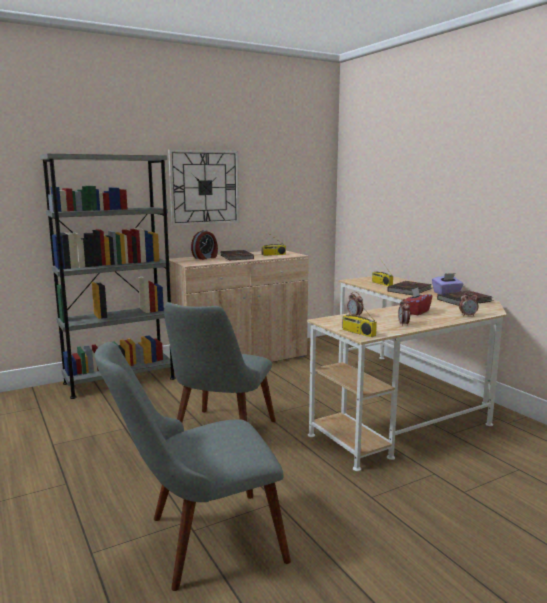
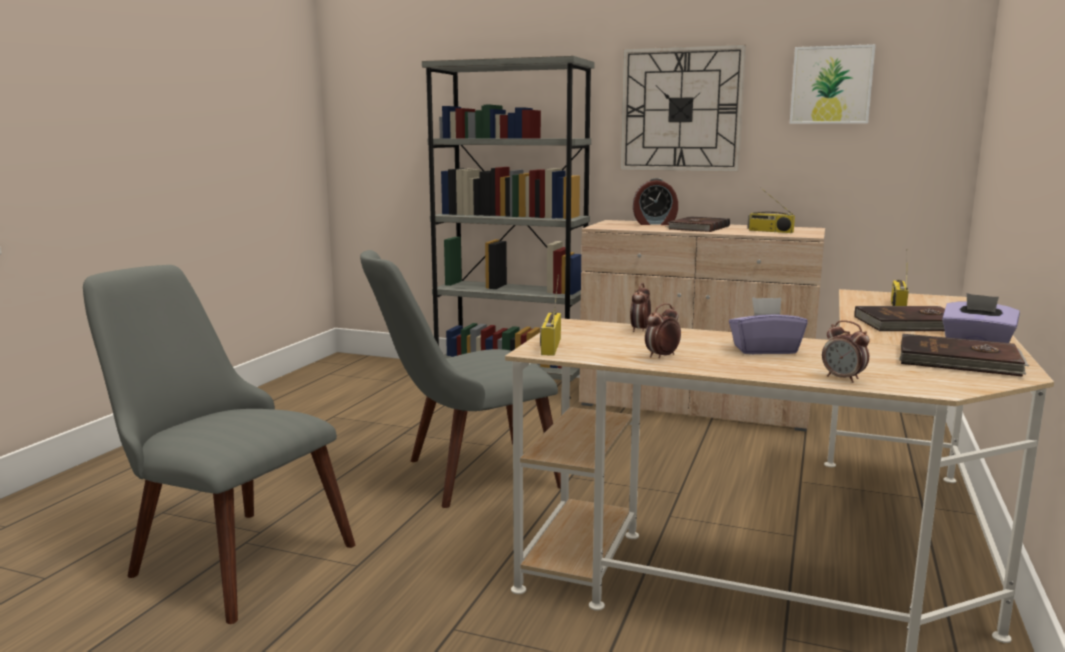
camera: 50 degrees right, 0 degrees up
red tissue box [404,287,432,315] -> purple tissue box [729,297,808,354]
none -> picture [790,44,876,124]

